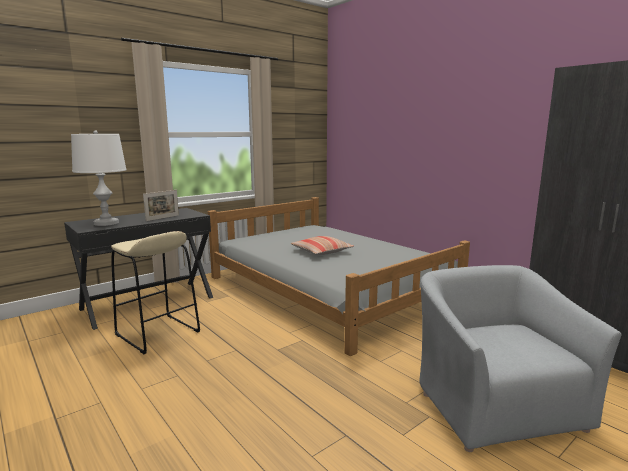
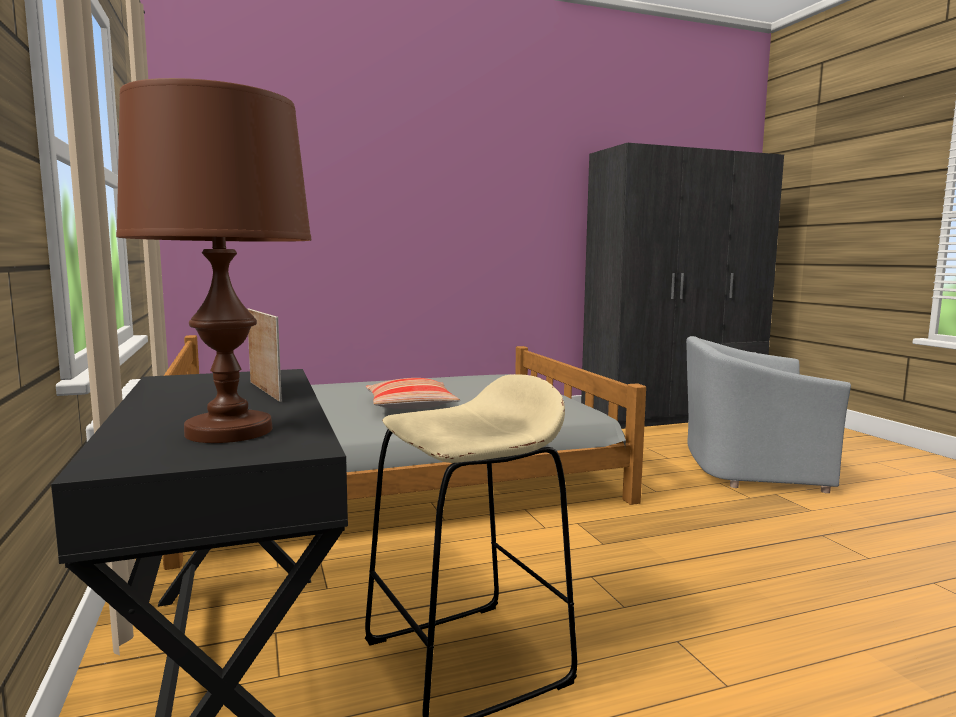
camera: 70 degrees left, 5 degrees down
white table lamp [71,130,127,226] -> brown table lamp [116,78,311,443]

